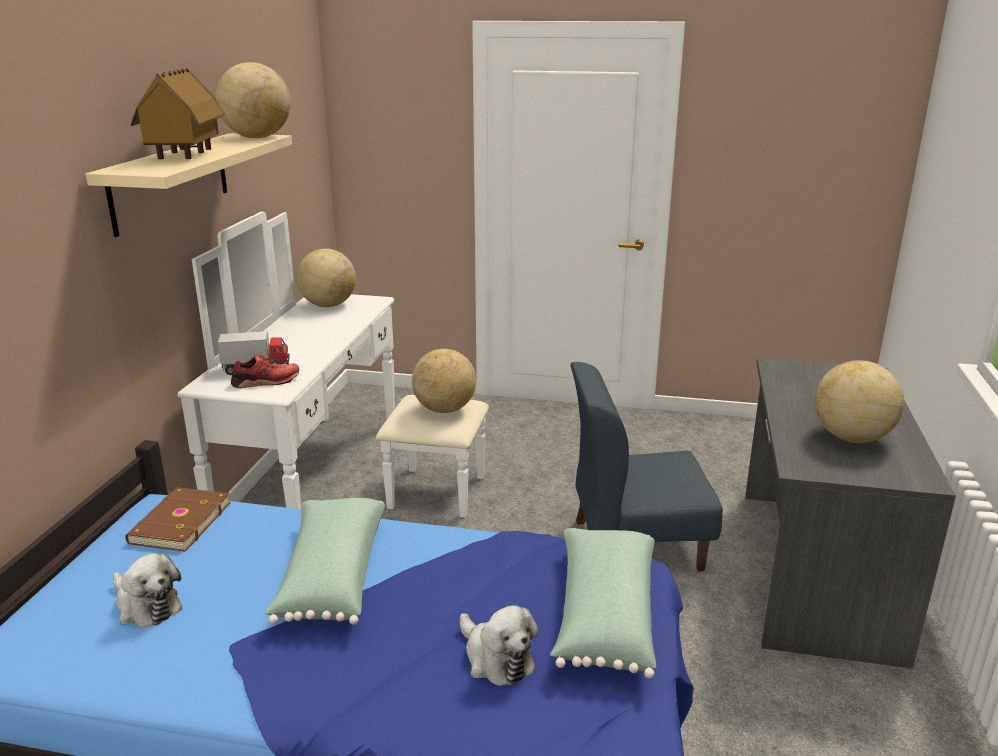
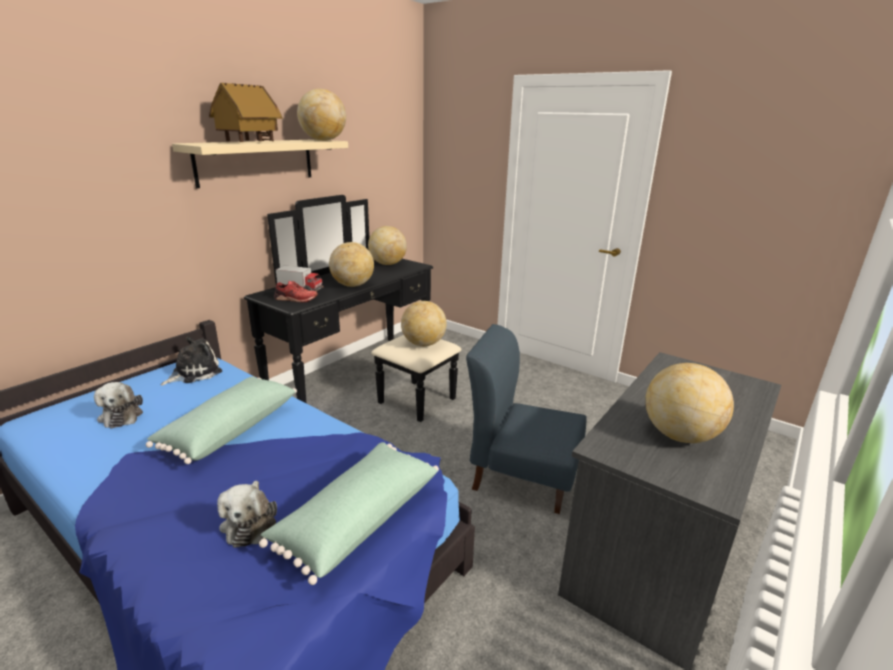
camera: 25 degrees right, 0 degrees up
brown book [125,487,231,552] -> plush toy [161,337,222,385]
white dresser [178,212,489,518] -> black dresser [244,195,461,422]
none -> globe [329,242,374,287]

